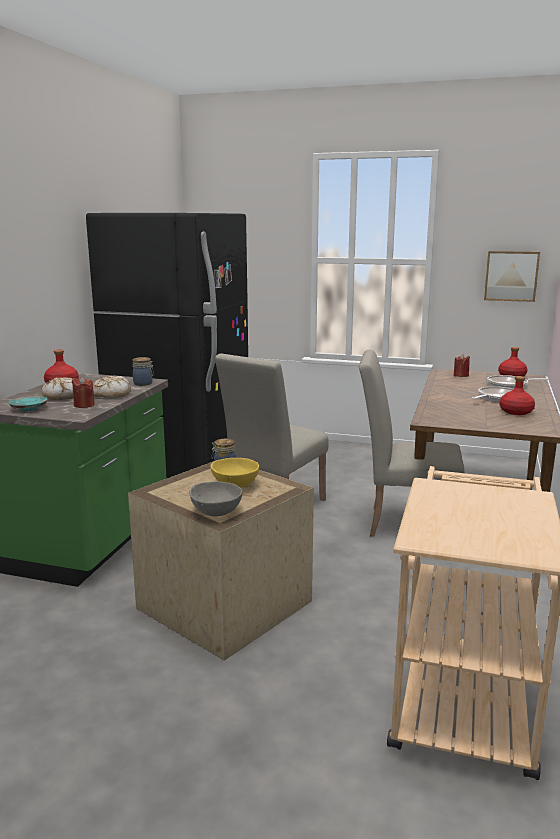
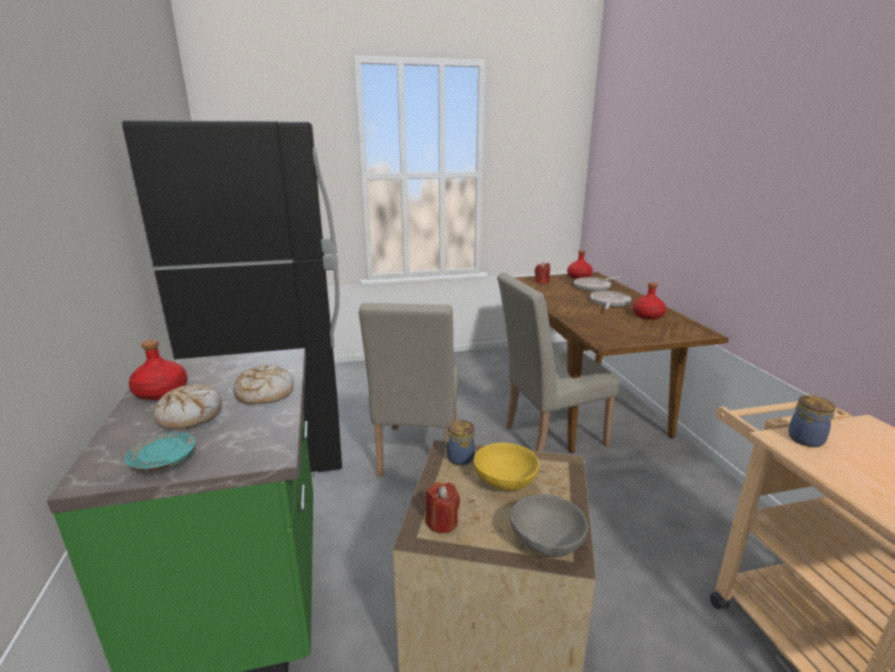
camera: 30 degrees left, 5 degrees up
red candle [72,377,95,408] -> red candle moved to [425,482,460,533]
jar [133,357,154,386] -> jar moved to [788,395,836,447]
picture [484,251,540,302] -> none

